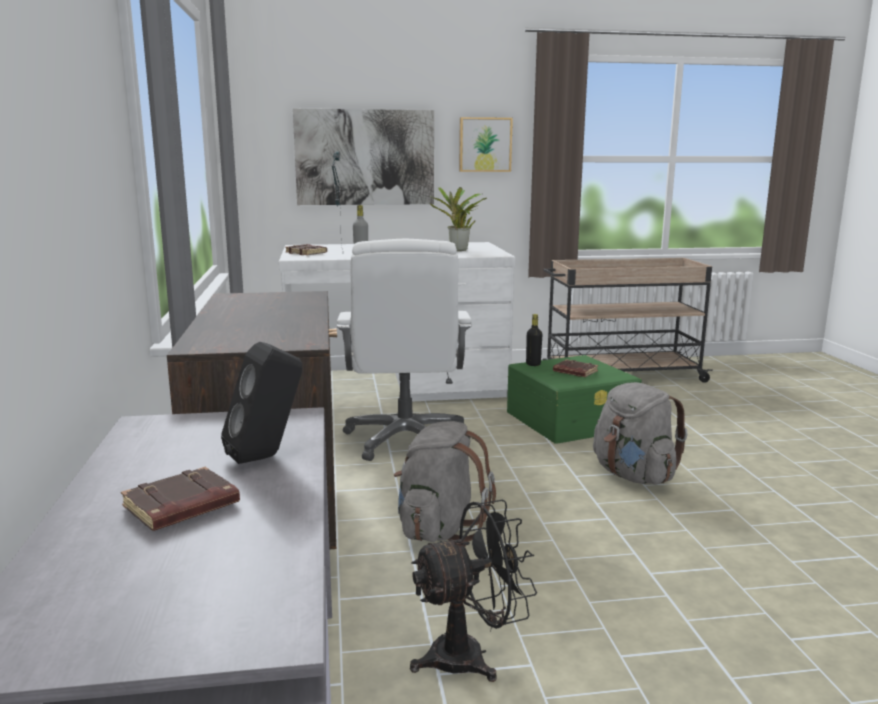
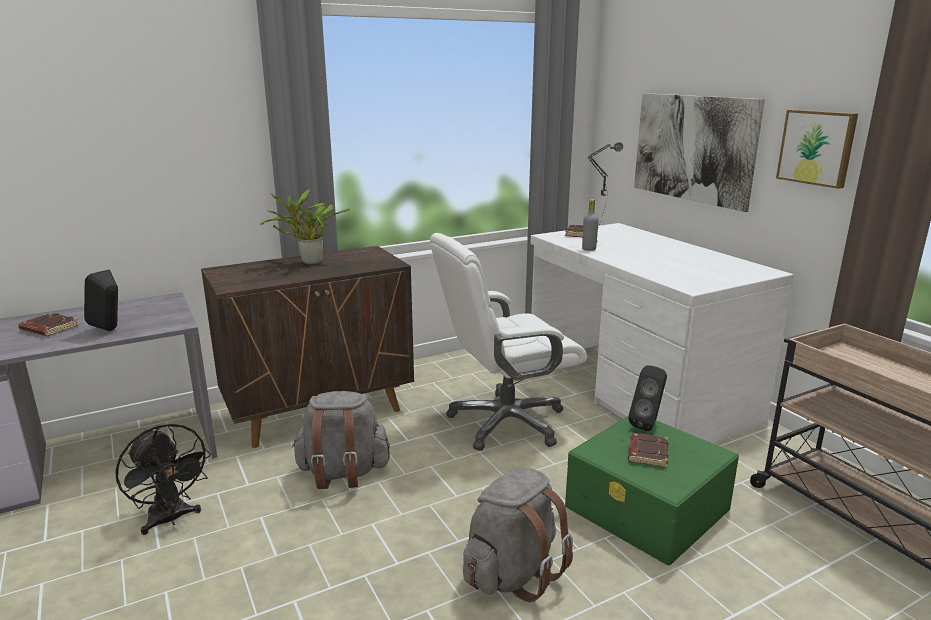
camera: 70 degrees right, 5 degrees up
potted plant [430,187,487,251] -> potted plant moved to [260,189,351,265]
black bottle [526,314,542,366] -> black speaker [628,365,667,431]

